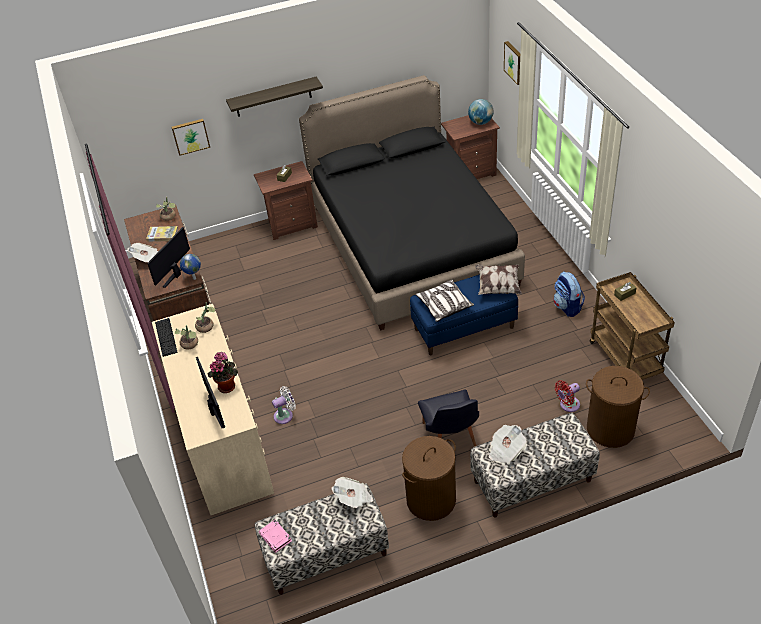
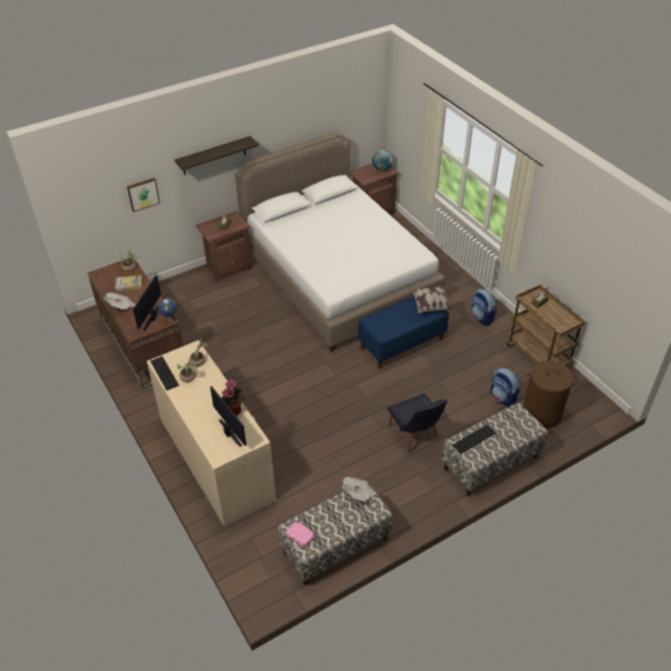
camera: 15 degrees left, 0 degrees up
white fan [272,386,296,424] -> none
black bed [299,75,525,331] -> white bed [235,131,445,352]
brown laundry basket [402,436,456,521] -> none
pillow [415,280,474,322] -> none
newspaper [489,425,526,464] -> keyboard [452,425,495,454]
picture [504,41,520,85] -> none
red fan [555,380,580,412] -> backpack [490,368,520,407]

